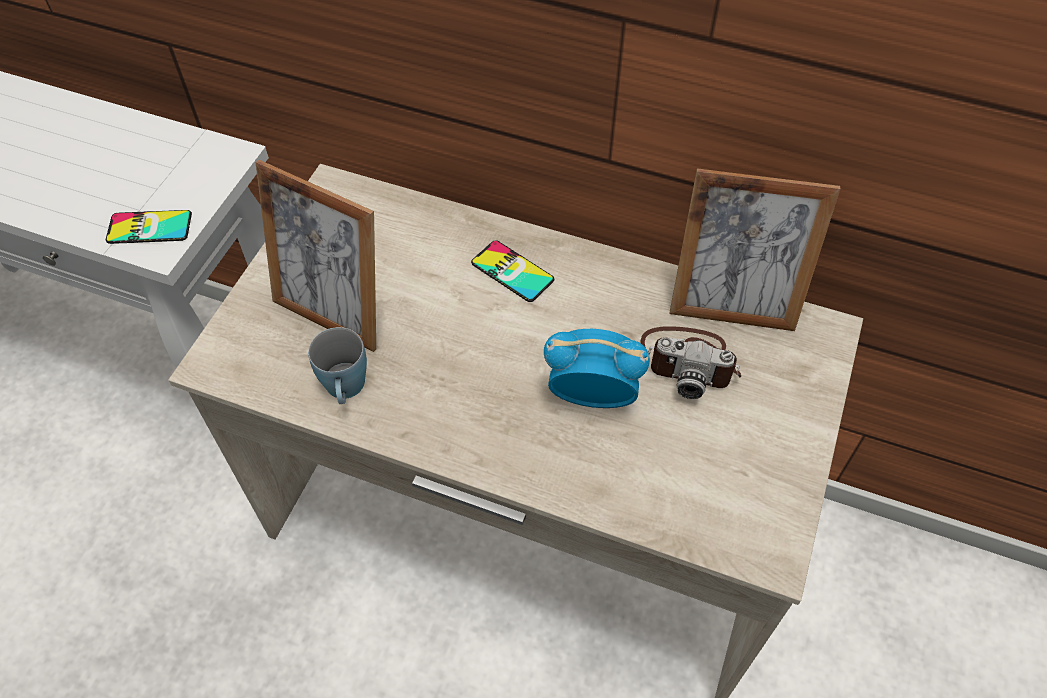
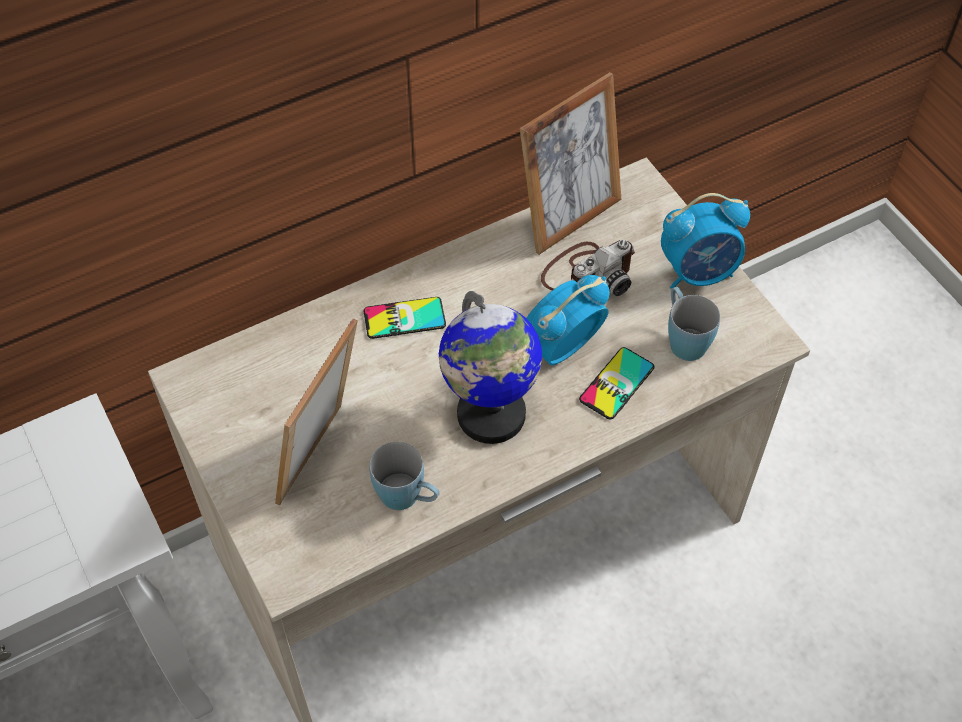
camera: 50 degrees left, 0 degrees up
phone [106,210,192,244] -> phone moved to [579,347,655,419]
picture frame [256,160,376,352] -> picture frame turned 135 degrees clockwise [275,319,358,505]
none -> globe [439,291,542,444]
none -> alarm clock [661,193,750,289]
none -> blue mug [668,287,720,361]

